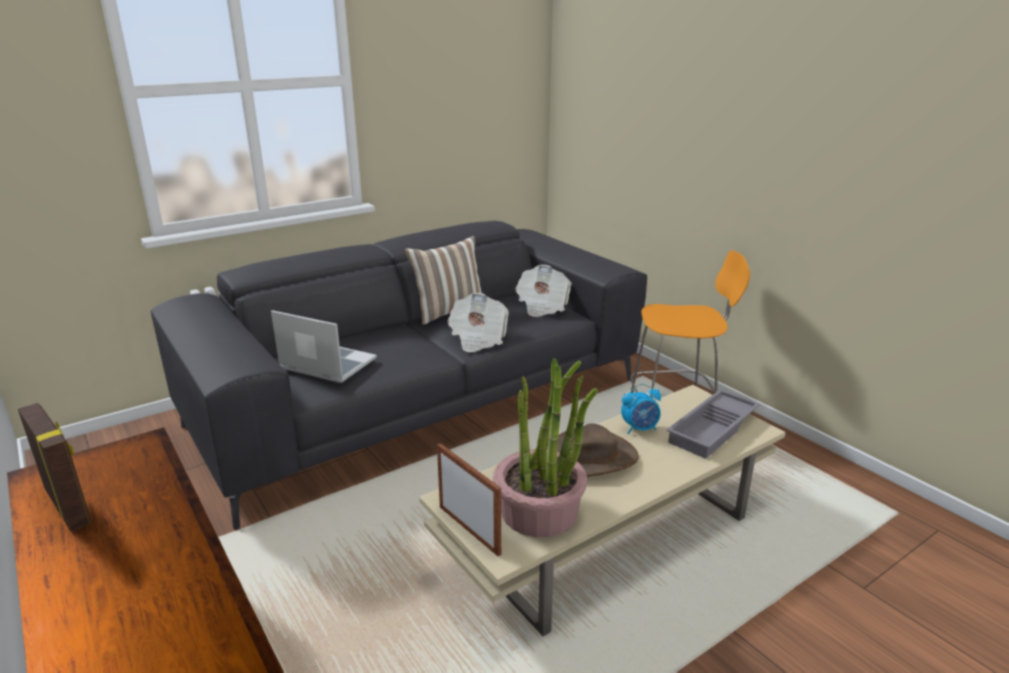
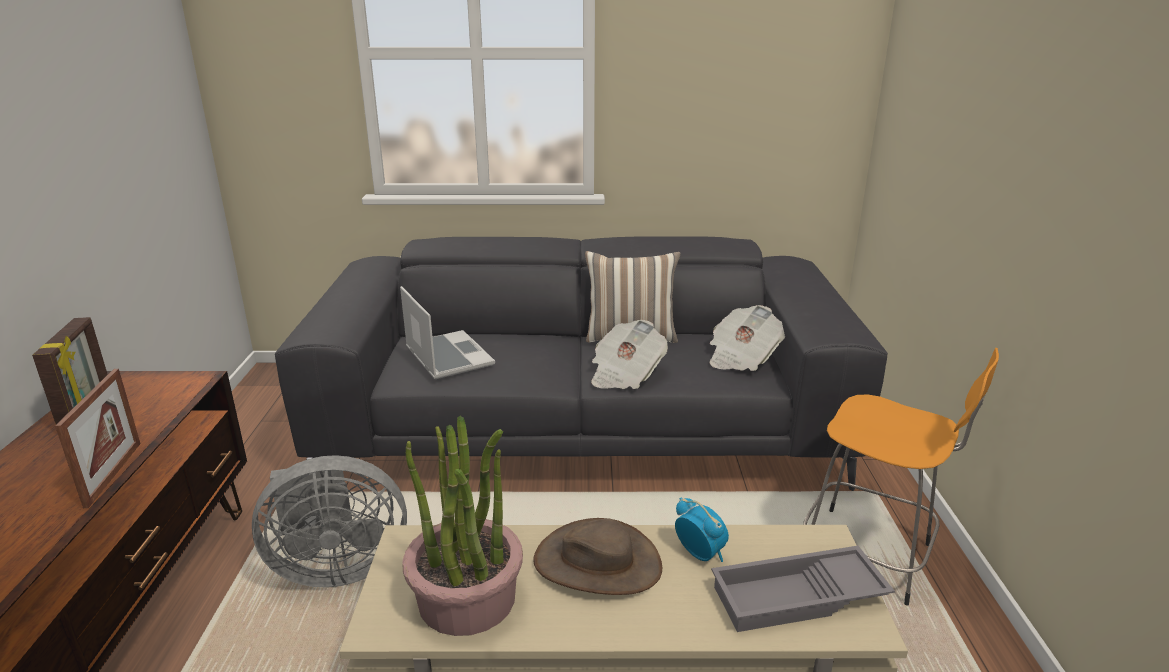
camera: 35 degrees right, 0 degrees up
picture frame [437,443,501,556] -> picture frame moved to [55,369,141,508]
alarm clock [621,384,661,434] -> alarm clock turned 150 degrees counterclockwise [675,498,729,562]
none -> grey fan [252,455,407,587]

